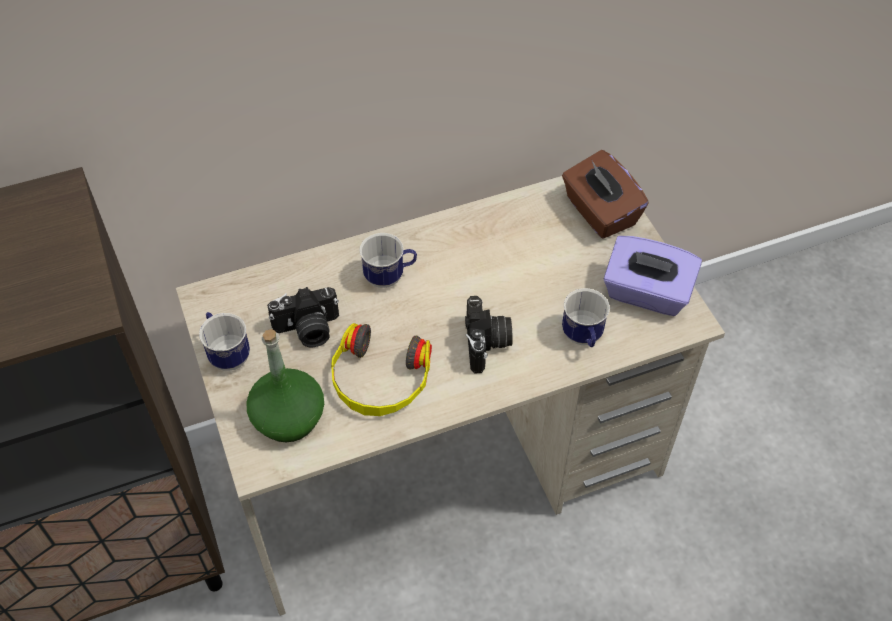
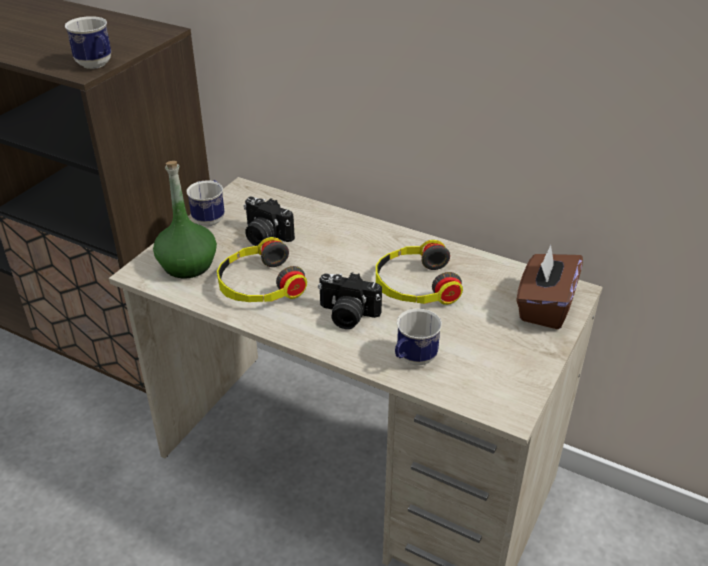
camera: 50 degrees right, 15 degrees down
mug [360,233,417,288] -> mug moved to [65,16,111,69]
camera [465,296,513,373] -> camera turned 60 degrees clockwise [318,272,382,329]
purple tissue box [604,236,702,316] -> none
none -> headphones [376,240,463,305]

